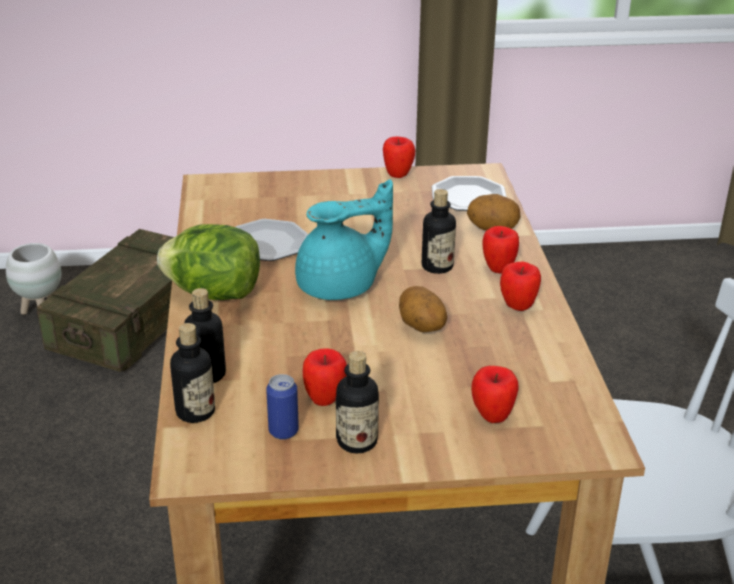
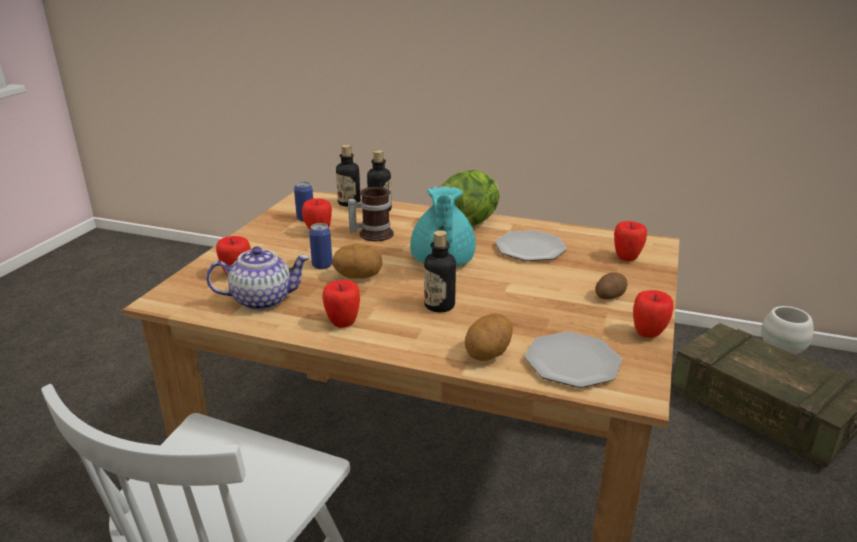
camera: 115 degrees right, 5 degrees down
bottle [336,351,379,453] -> none
apple [482,226,519,274] -> apple moved to [614,221,647,261]
none -> teapot [206,246,310,311]
none -> can [309,223,332,269]
none -> mug [348,187,394,241]
none -> potato [596,272,627,300]

